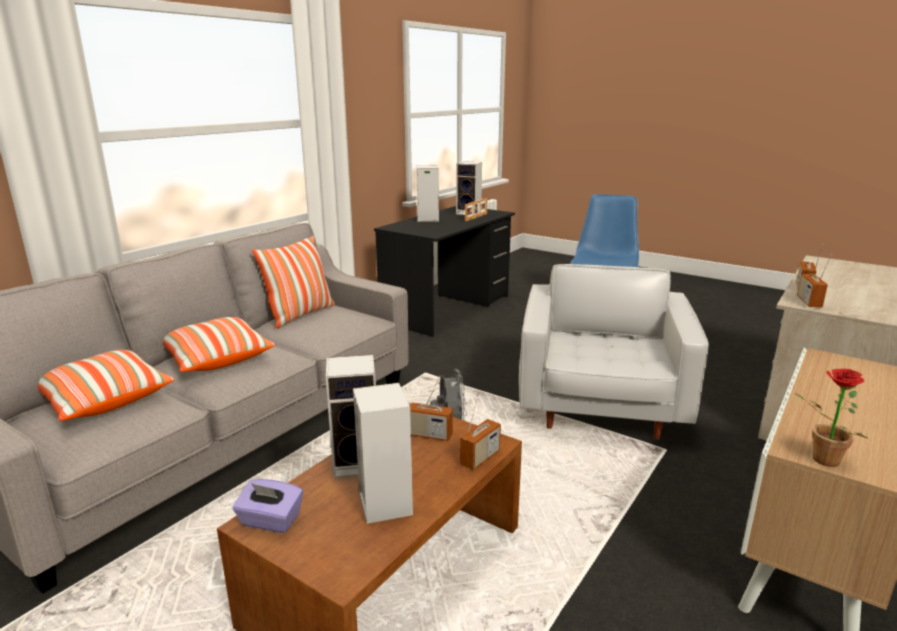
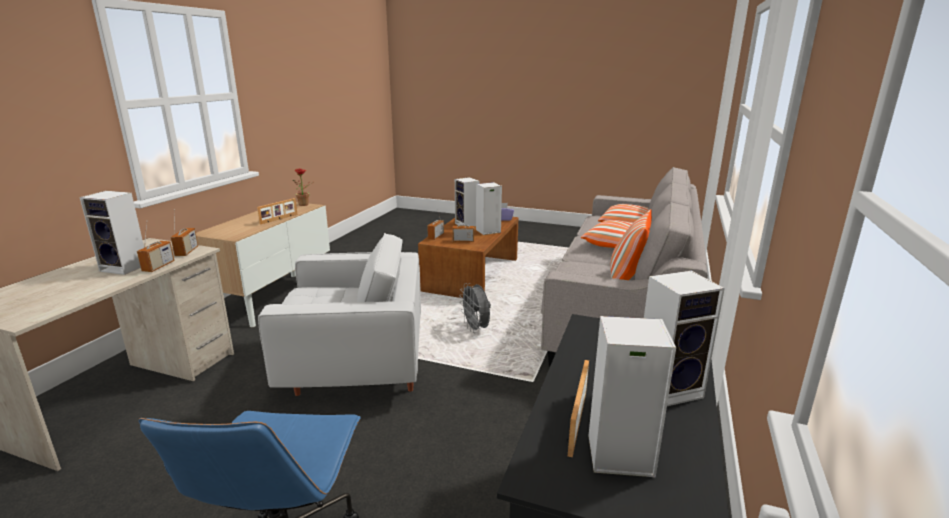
camera: 165 degrees right, 0 degrees up
white armchair [519,264,709,440] -> white armchair turned 90 degrees counterclockwise [258,233,421,396]
none -> speaker [79,191,144,275]
none -> picture frame [257,198,297,224]

